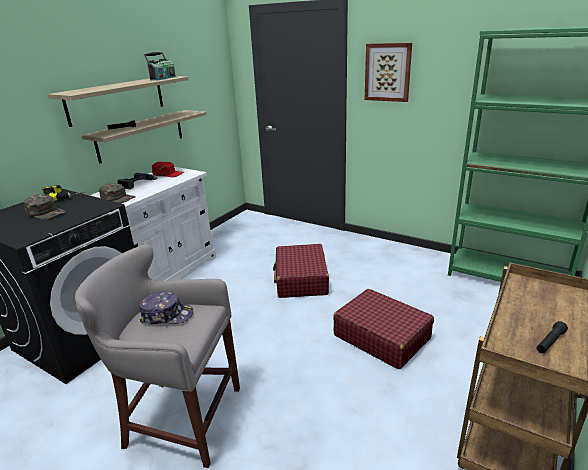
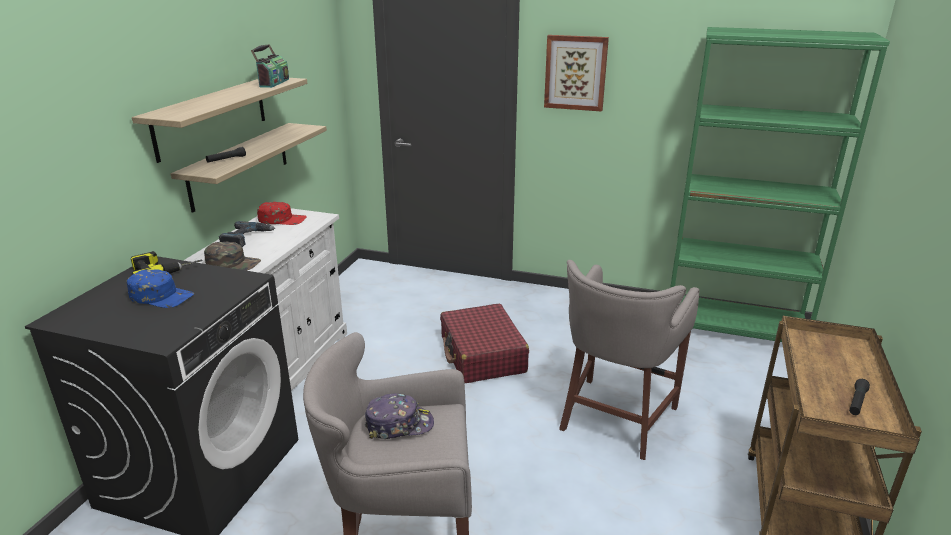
camera: 15 degrees left, 0 degrees up
green cap [24,194,66,220] -> blue cap [126,269,194,308]
red suitcase [333,289,434,369] -> grey stool [559,260,700,460]

